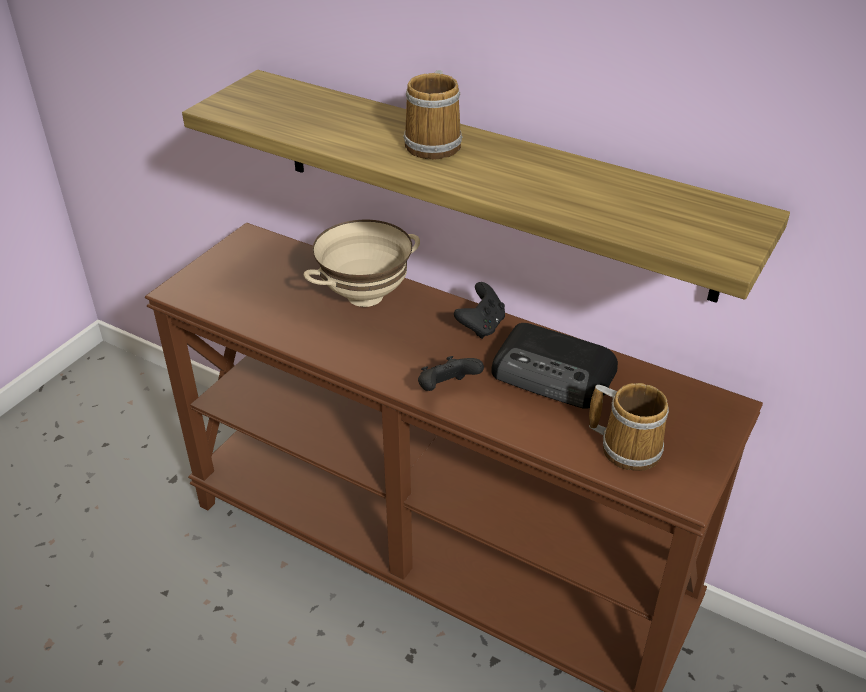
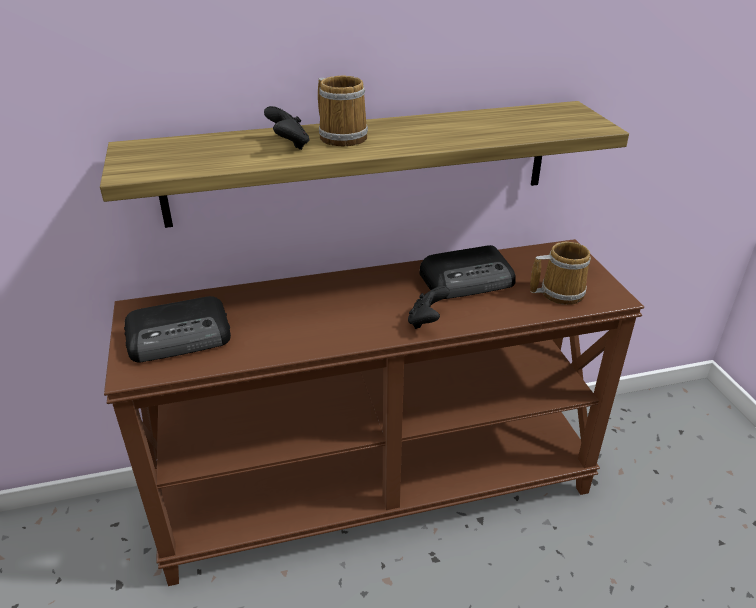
camera: 45 degrees left, 5 degrees down
beige bowl [304,220,420,307] -> none
black game controller [454,282,505,339] -> black game controller moved to [264,106,310,150]
none -> radio [124,296,231,363]

